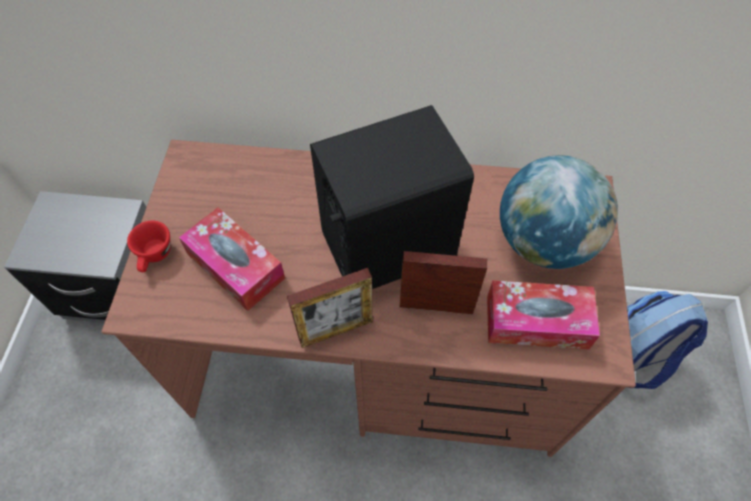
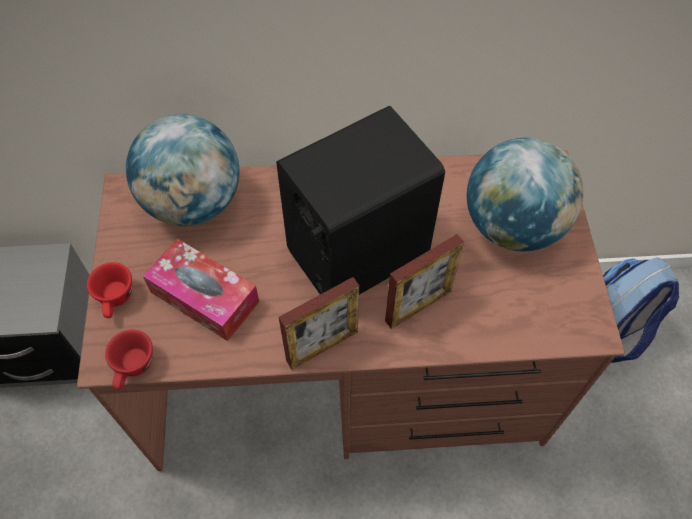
camera: 10 degrees left, 0 degrees up
picture frame [399,251,487,314] -> picture frame turned 150 degrees clockwise [385,234,464,329]
tissue box [487,280,600,350] -> none
none -> red cup [105,330,153,390]
none -> globe [126,114,240,226]

